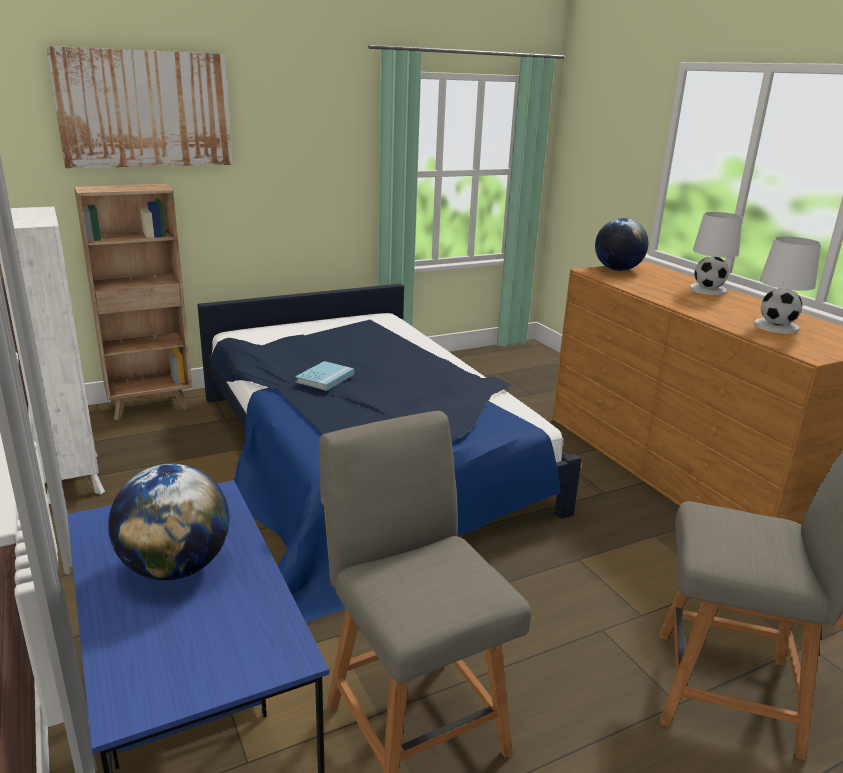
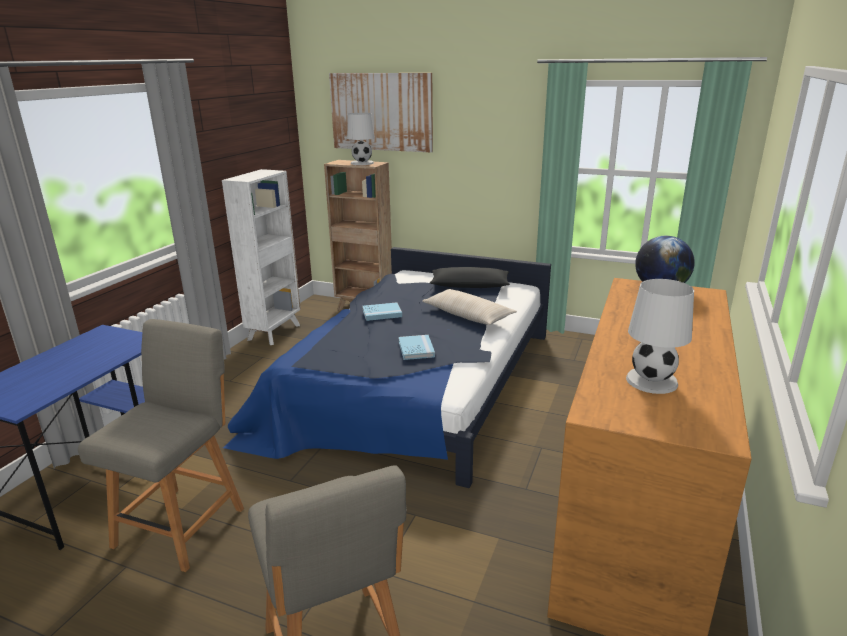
camera: 50 degrees right, 0 degrees up
globe [108,464,229,580] -> none
white table lamp [689,212,743,295] -> white table lamp moved to [347,113,375,165]
none -> blue book [398,335,435,360]
none -> beige pillow [422,289,517,325]
none -> black pillow [430,267,510,288]

